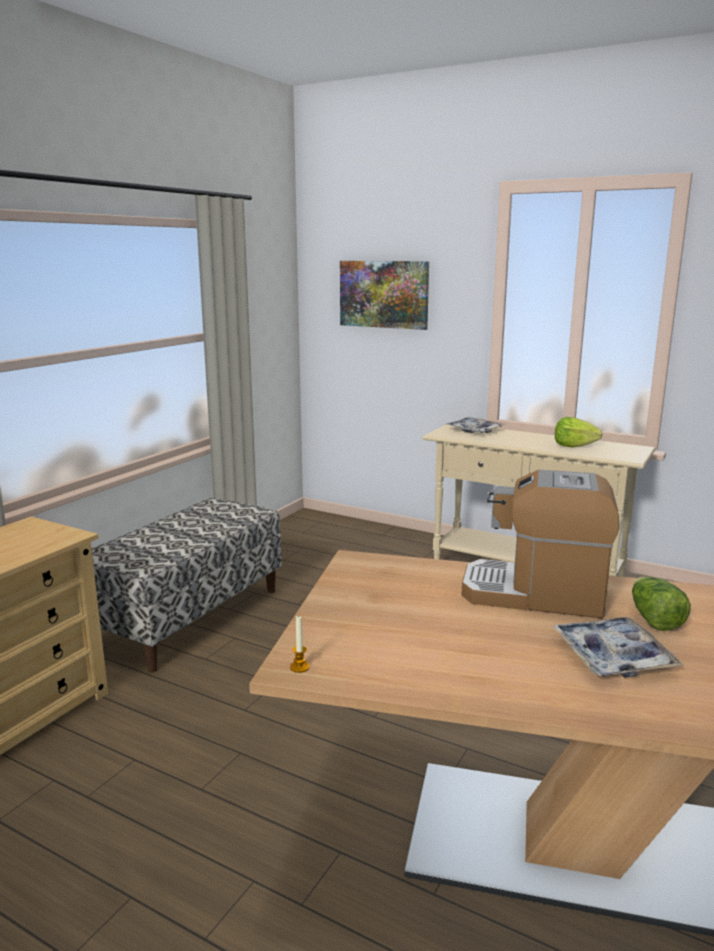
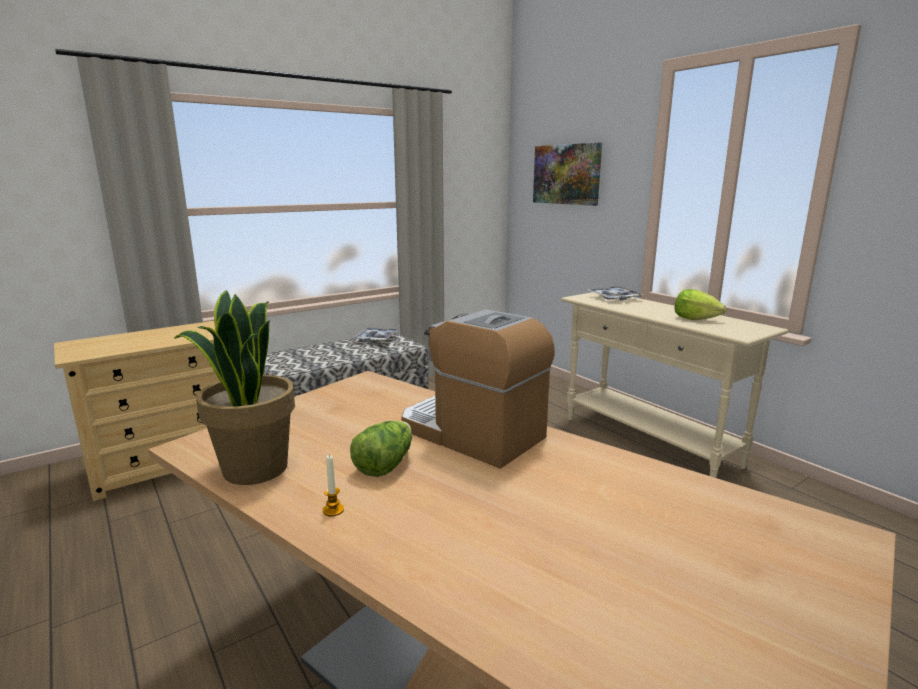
camera: 25 degrees right, 0 degrees up
candle [290,615,310,673] -> candle moved to [323,455,344,517]
tray [553,617,684,678] -> tray moved to [352,328,399,342]
lettuce [632,577,691,631] -> lettuce moved to [350,421,412,477]
none -> potted plant [174,290,295,485]

